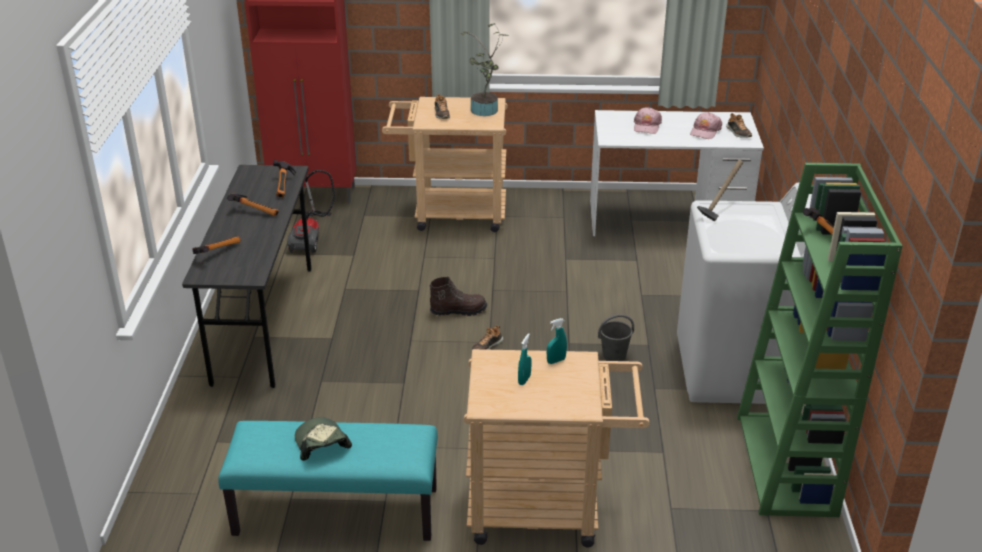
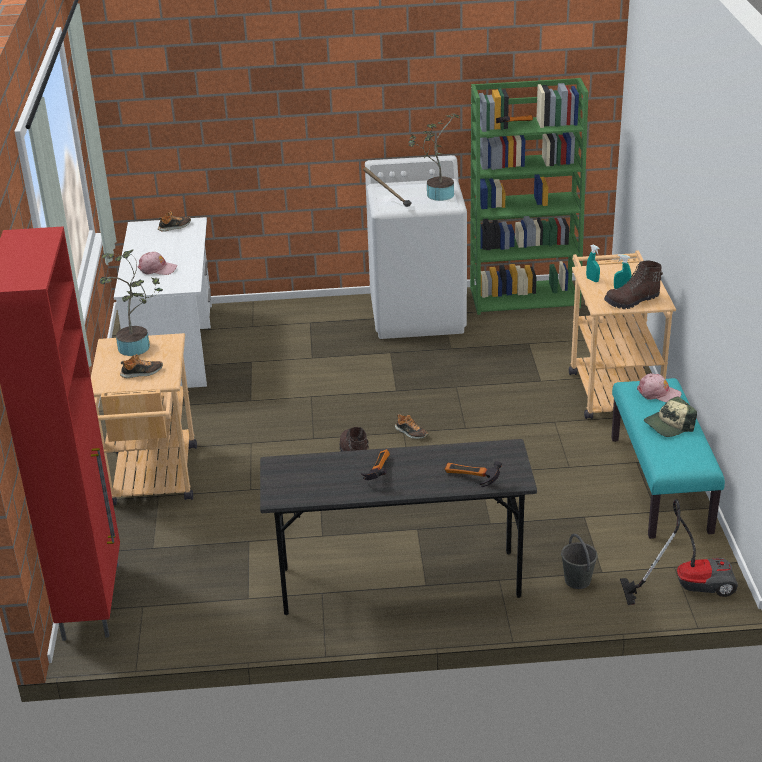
camera: 95 degrees left, 0 degrees up
hammer [273,160,296,198] -> none
vacuum cleaner [287,170,335,253] -> vacuum cleaner moved to [620,499,738,605]
grey bucket [598,314,634,361] -> grey bucket moved to [561,534,598,589]
pink cap [690,112,722,139] -> pink cap moved to [637,373,681,402]
none -> potted plant [408,113,460,201]
none -> brown boot [604,260,663,309]

